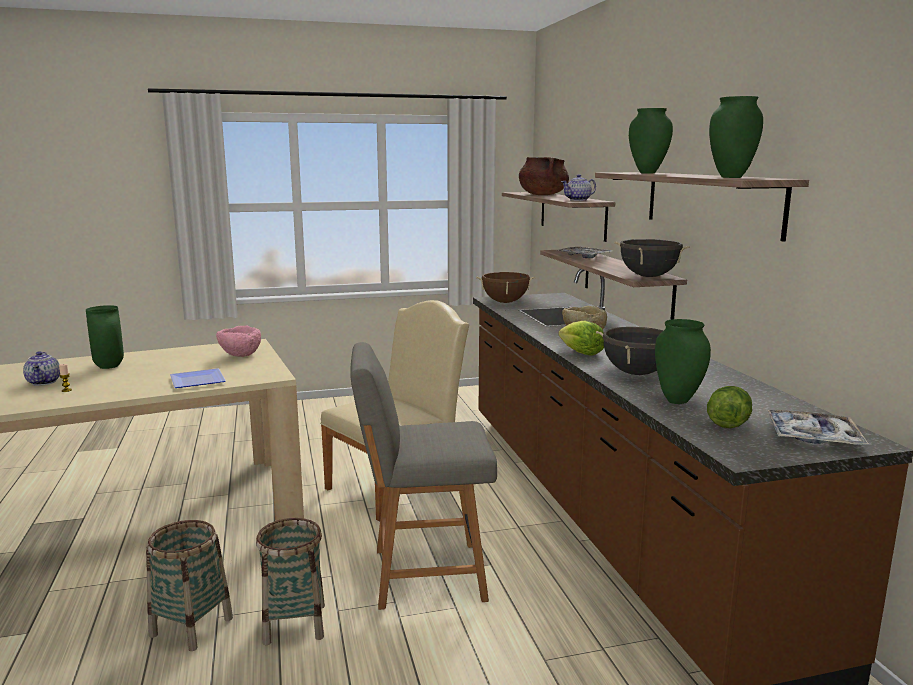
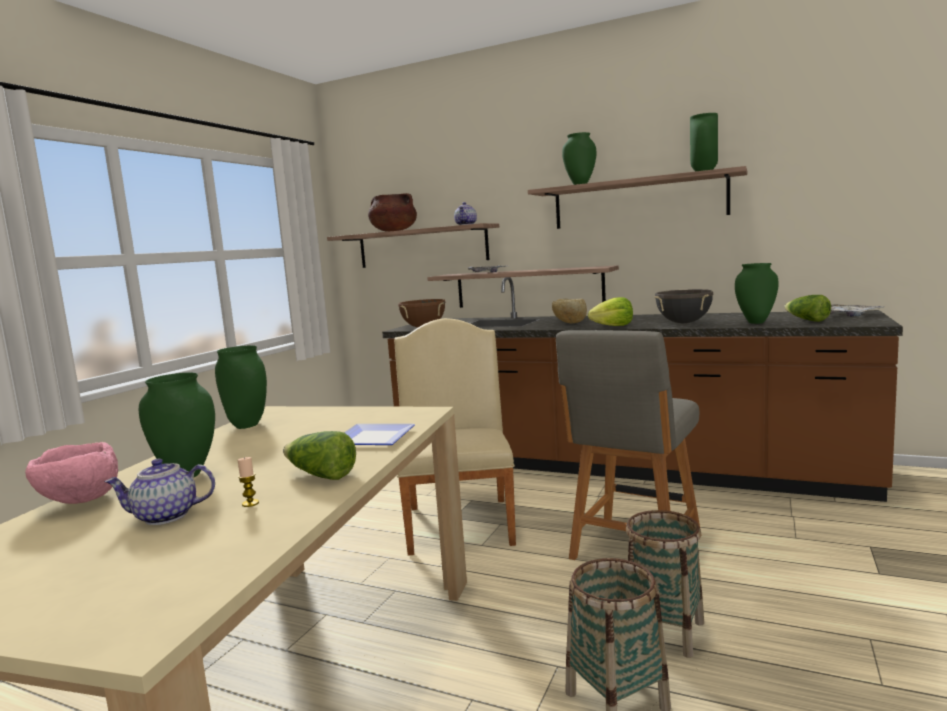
camera: 50 degrees left, 5 degrees down
teapot [23,351,60,386] -> teapot turned 150 degrees clockwise [104,459,215,525]
pink bowl [216,326,261,357] -> pink bowl moved to [25,442,118,504]
black cooking pot [614,239,690,277] -> none
none -> green vase [215,345,267,429]
none -> lettuce [283,431,356,480]

